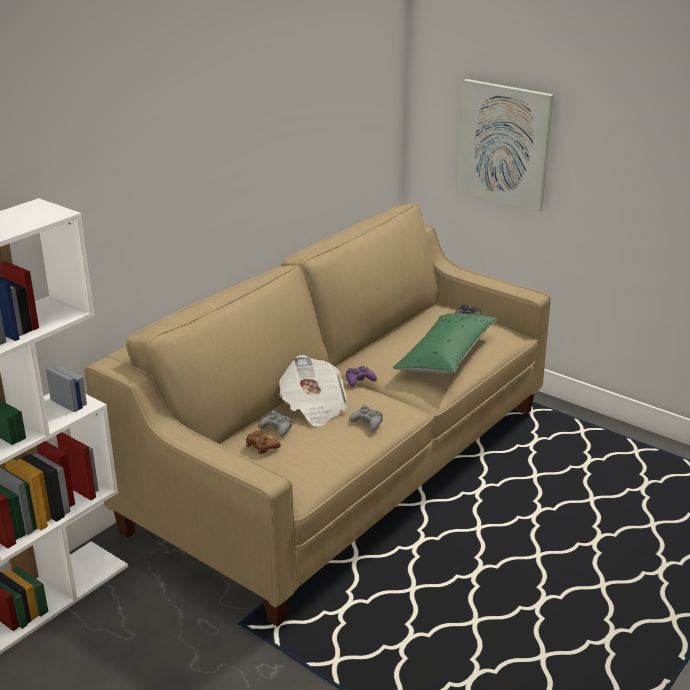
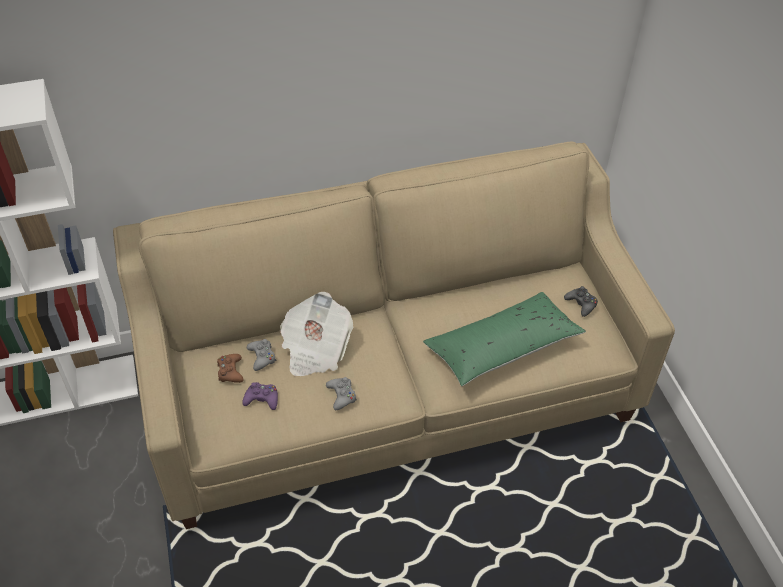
camera: 35 degrees right, 20 degrees up
purple game controller [346,366,377,387] -> purple game controller moved to [242,382,278,410]
picture [457,79,554,212] -> none

